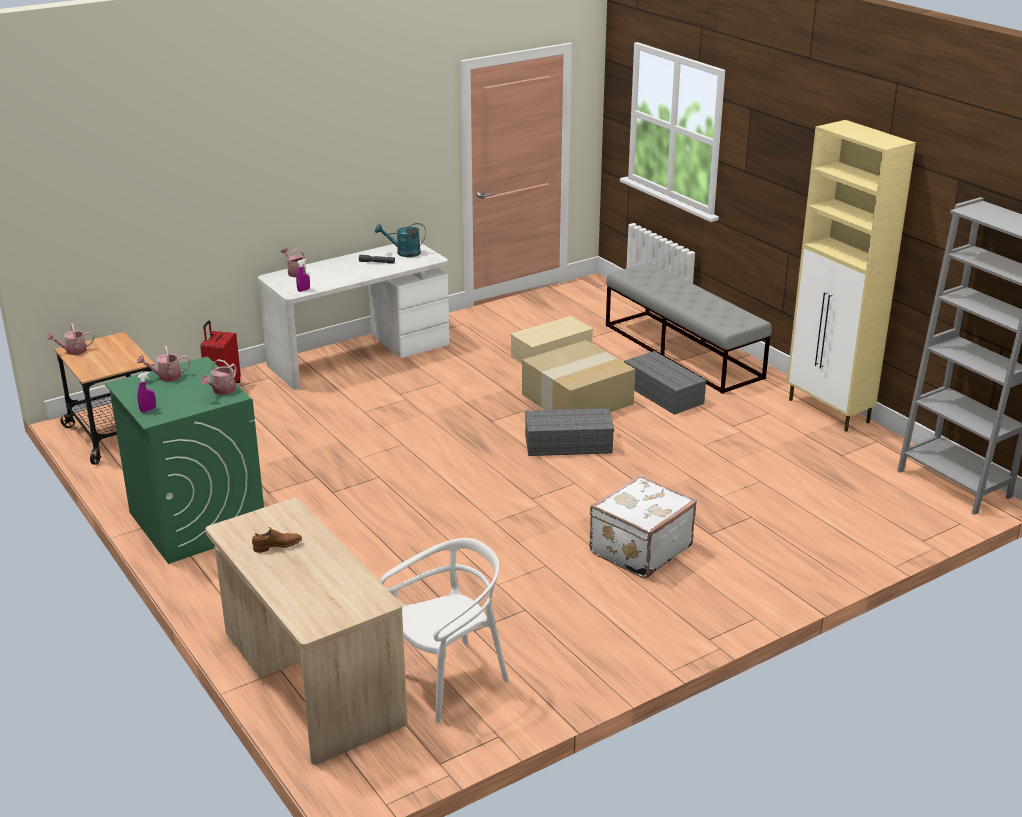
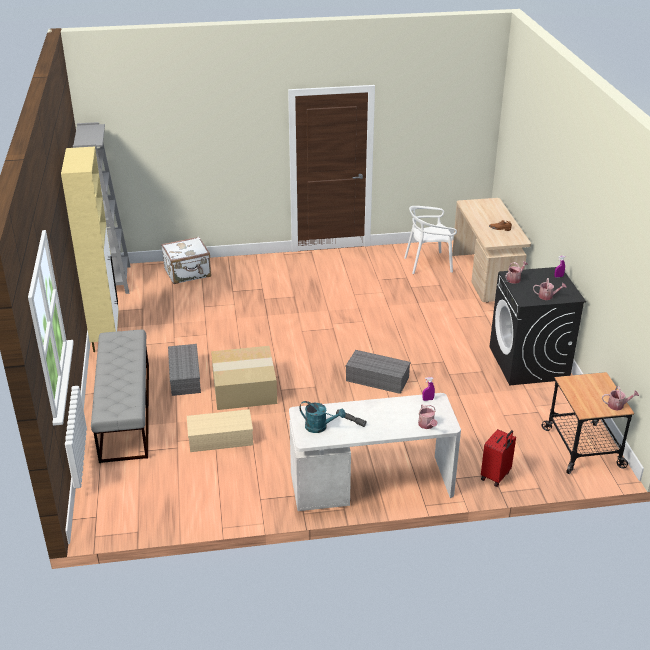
camera: 155 degrees left, 5 degrees up
green washing machine [105,357,264,564] -> black washing machine [489,267,586,385]
grey storage box [525,408,614,456] -> grey storage box moved to [346,350,411,394]
white suitcase [589,475,697,578] -> white suitcase moved to [161,237,211,284]

